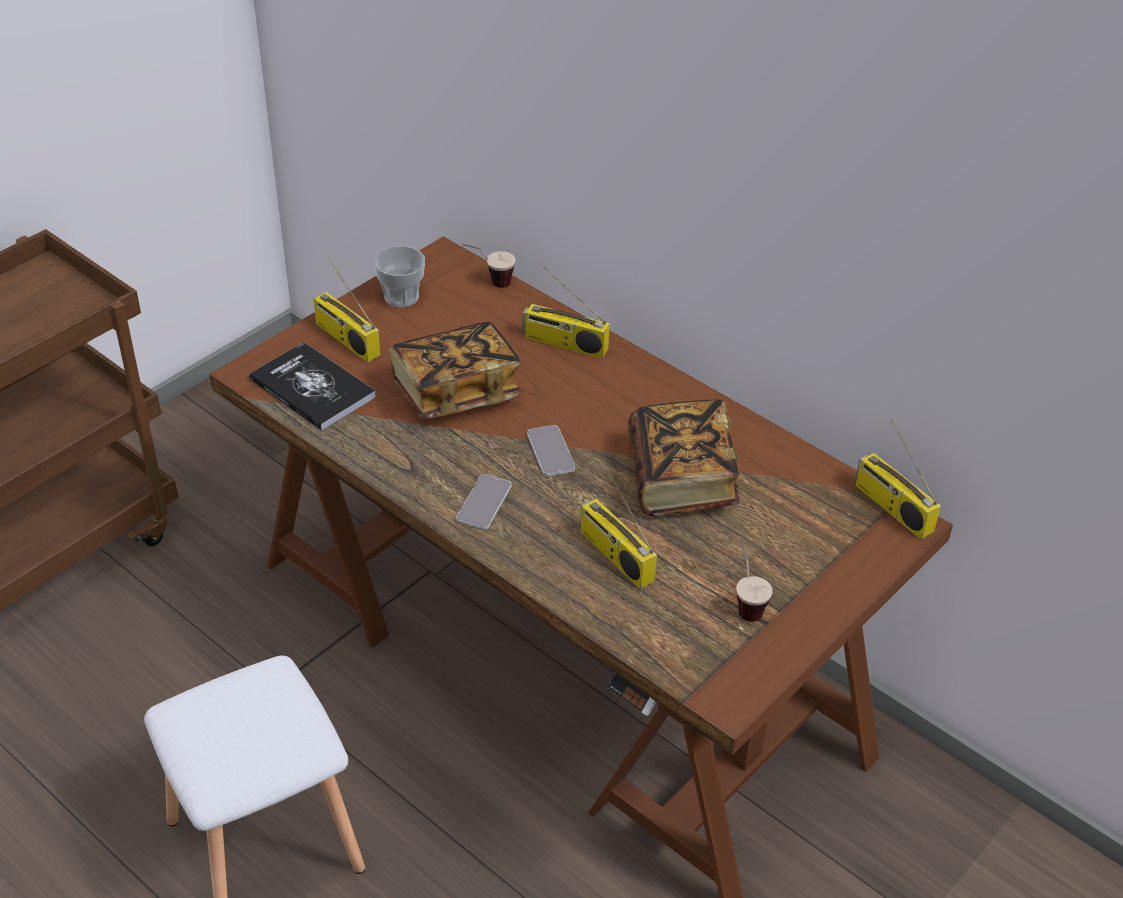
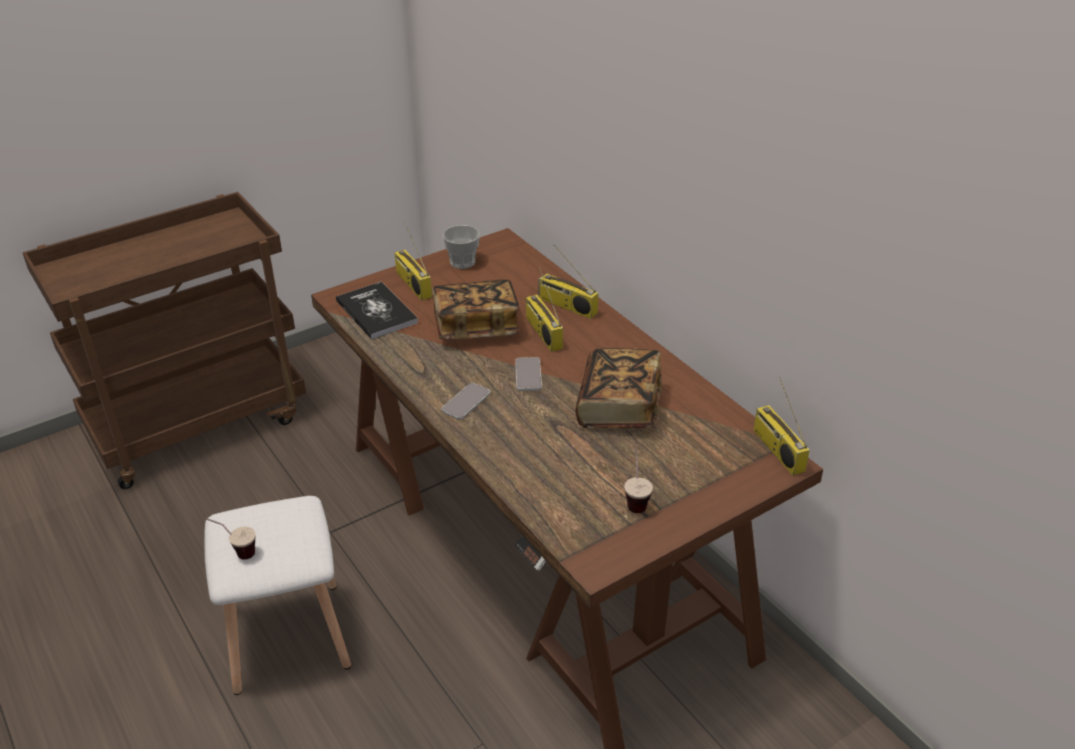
camera: 15 degrees right, 5 degrees down
cup [462,244,516,288] -> cup moved to [206,518,255,560]
radio [580,466,657,589] -> radio moved to [526,267,563,352]

